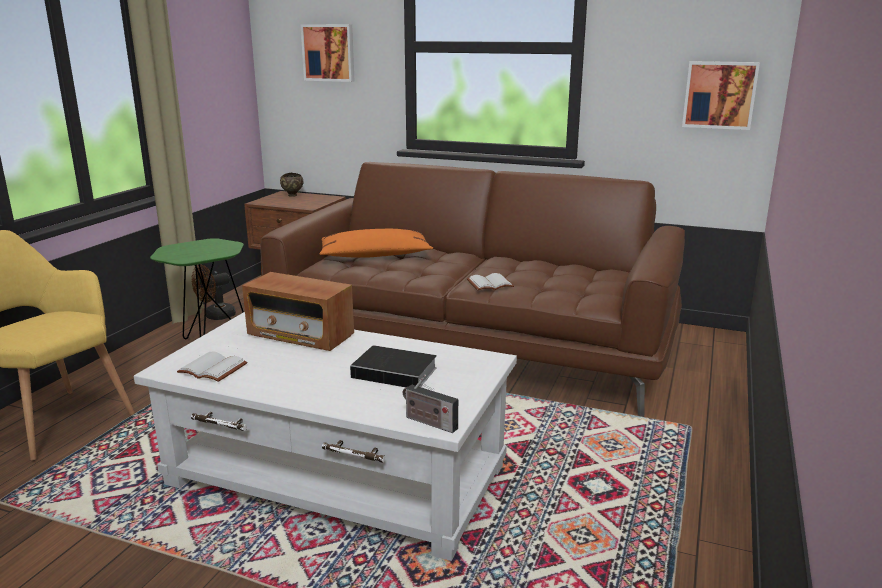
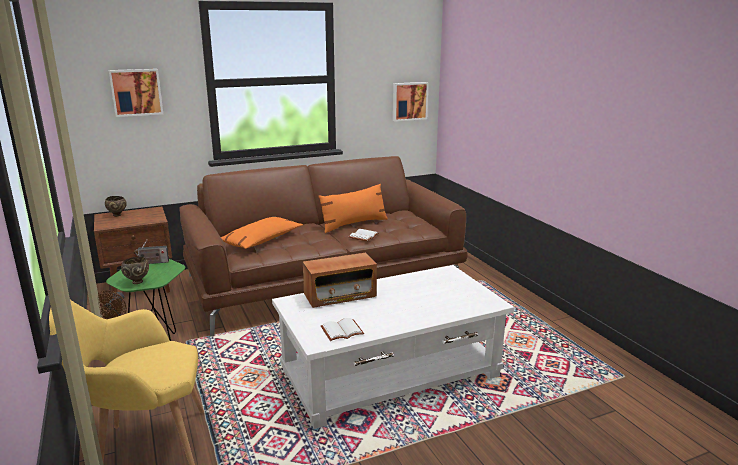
camera: 45 degrees left, 0 degrees up
book [350,345,437,390] -> none
radio [403,375,458,433] -> radio moved to [135,240,169,264]
none -> brown bowl [121,257,149,284]
none -> orange pillow [318,184,388,233]

